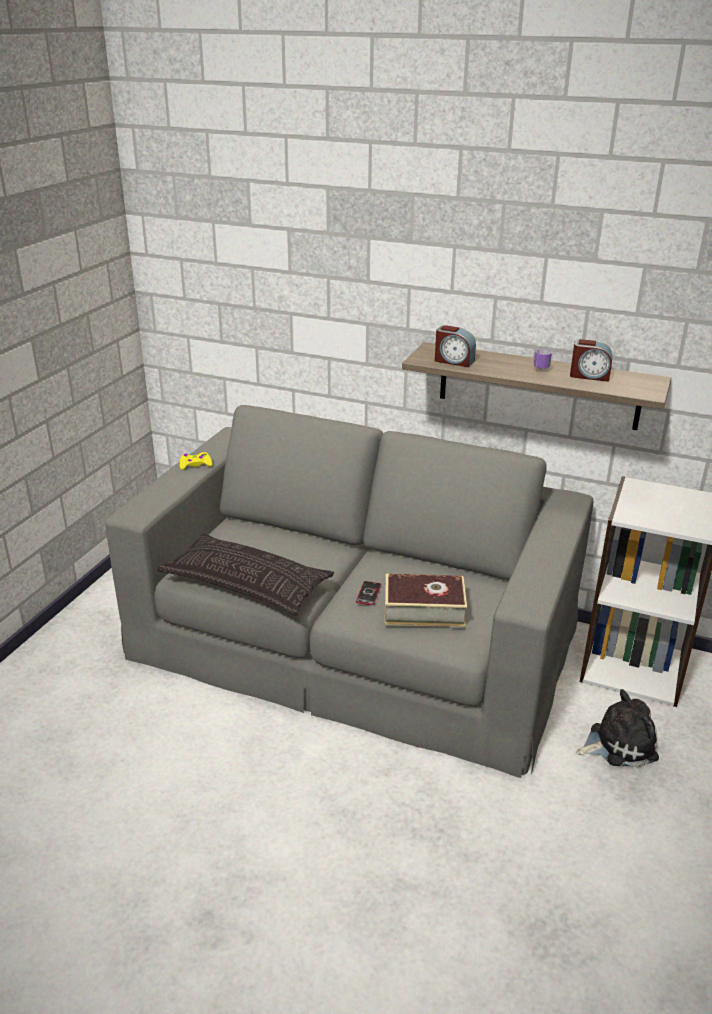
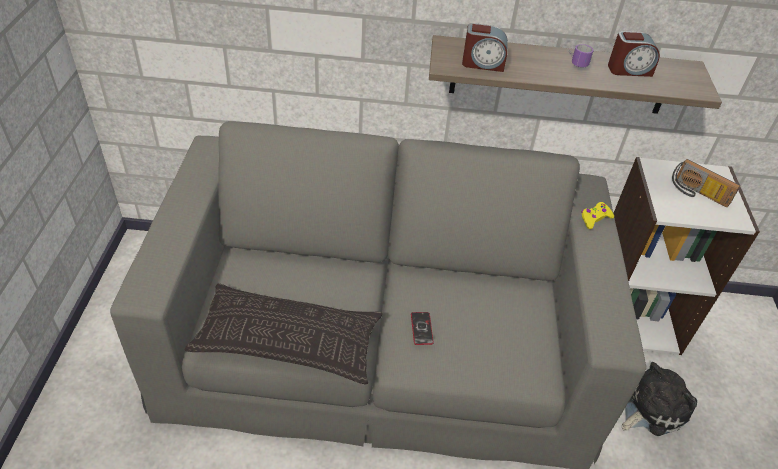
camera: 20 degrees left, 15 degrees up
yellow game controller [180,452,212,470] -> yellow game controller moved to [581,202,614,229]
book [385,573,467,627] -> none
none -> radio [672,159,740,207]

